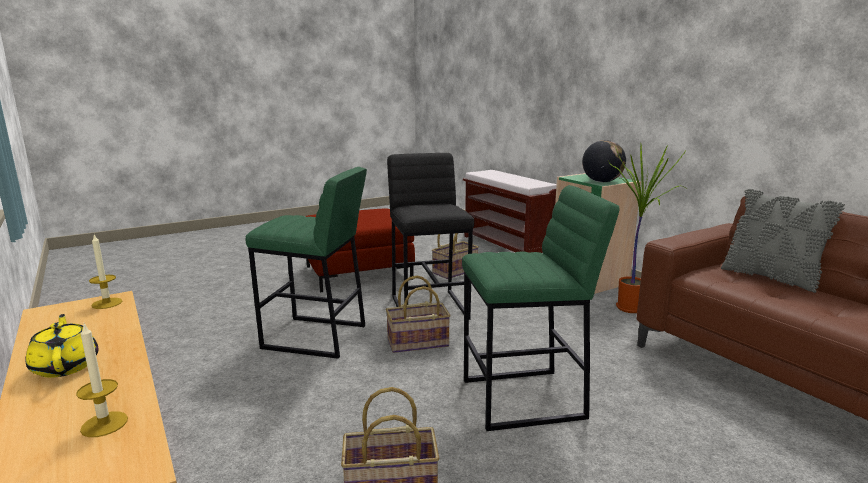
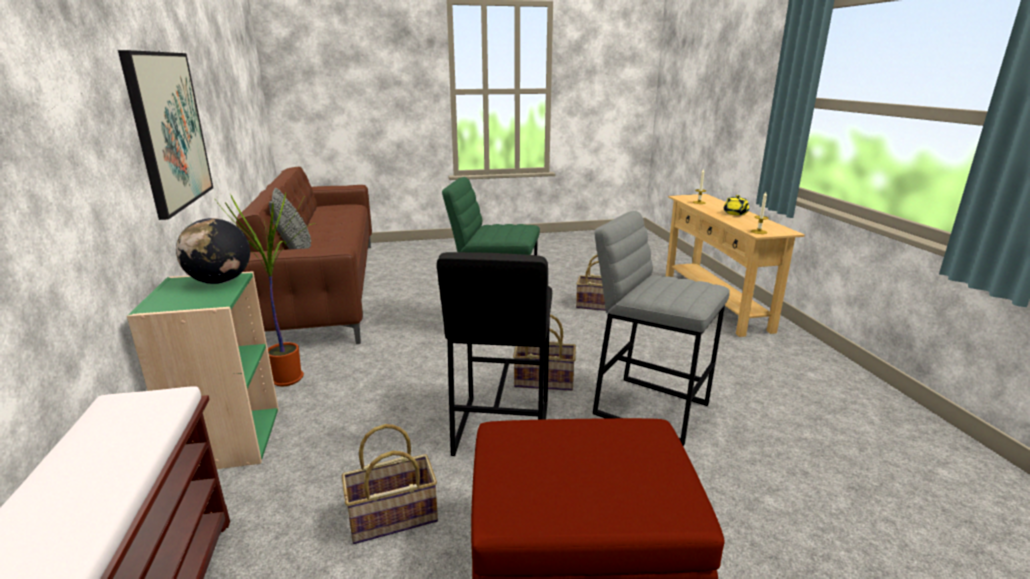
camera: 160 degrees left, 5 degrees up
green stool [246,167,367,359] -> grey stool [593,211,730,446]
none -> picture [118,50,213,220]

